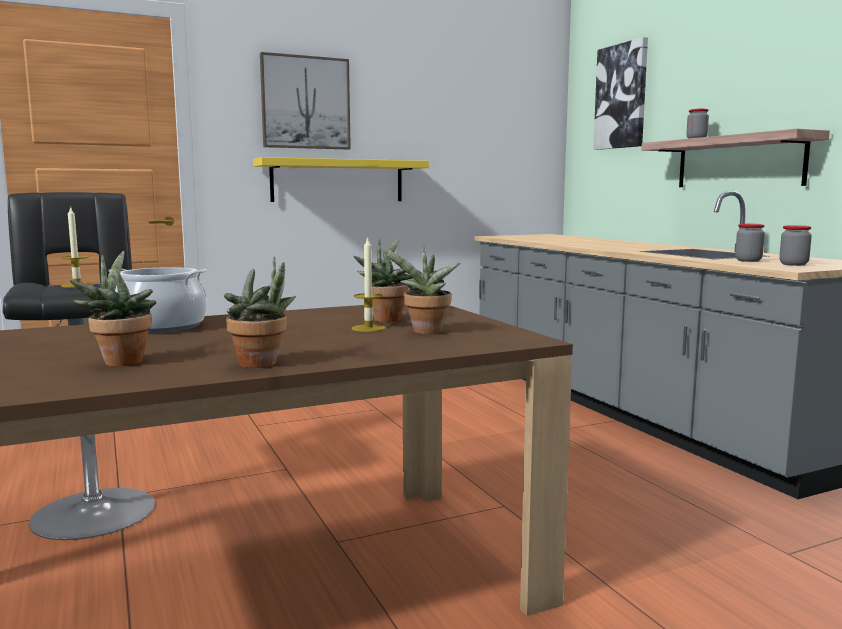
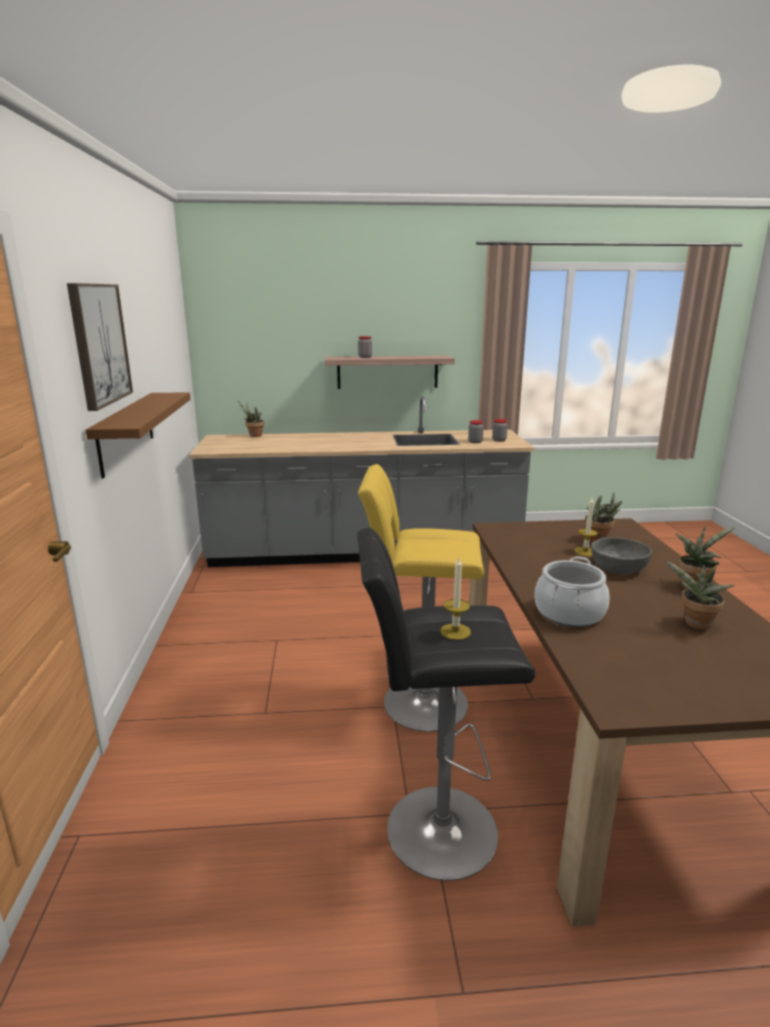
camera: 70 degrees left, 10 degrees up
yellow shelf [253,157,429,202] -> brown shelf [86,392,190,478]
potted plant [353,237,412,322] -> potted plant moved to [238,401,264,437]
picture [593,37,648,150] -> none
none -> yellow stool [358,464,484,732]
none -> grey bowl [591,537,652,574]

